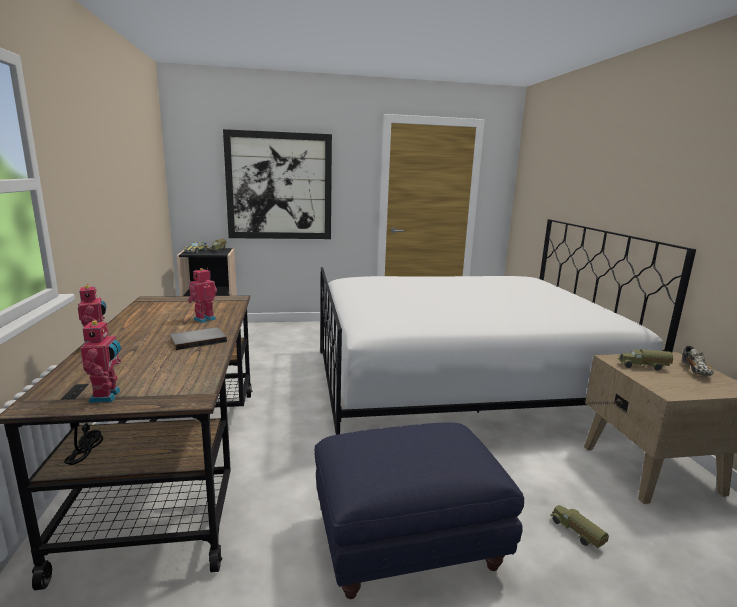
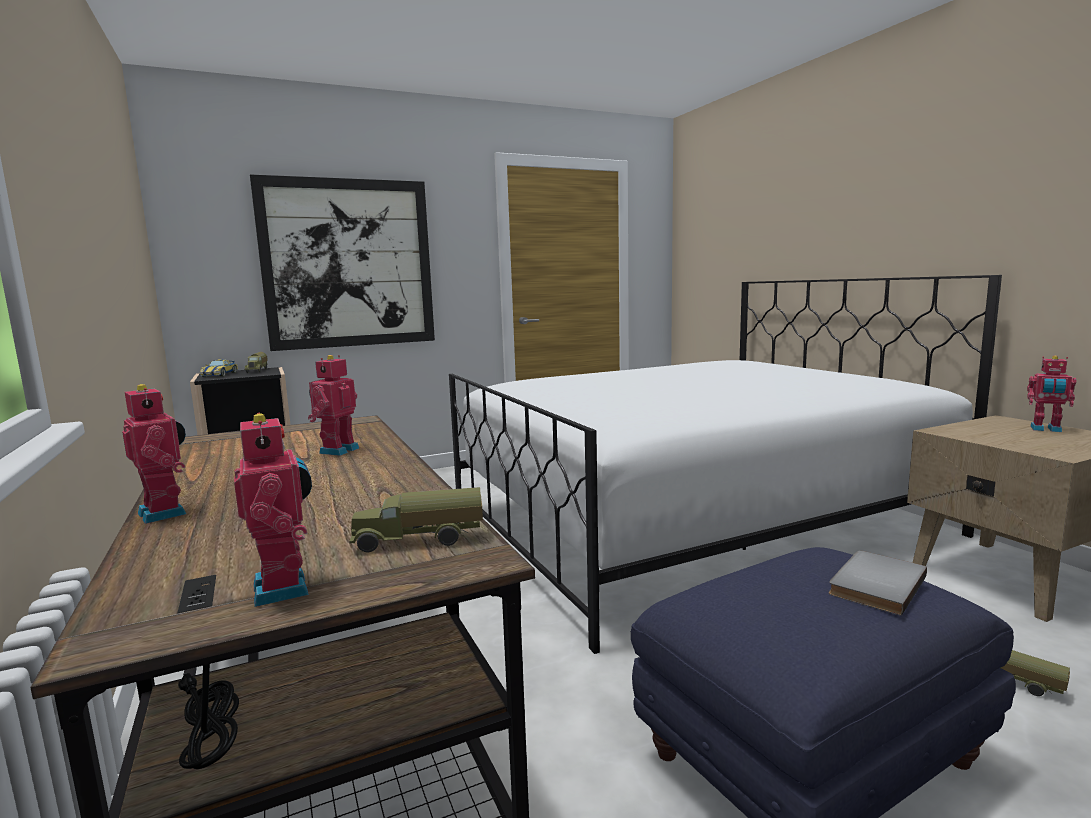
camera: 15 degrees left, 5 degrees down
grey book [170,327,227,350] -> grey book moved to [829,551,927,616]
toy truck [618,349,673,371] -> toy truck moved to [350,487,483,552]
shoe [682,346,714,376] -> toy robot [1027,356,1077,432]

